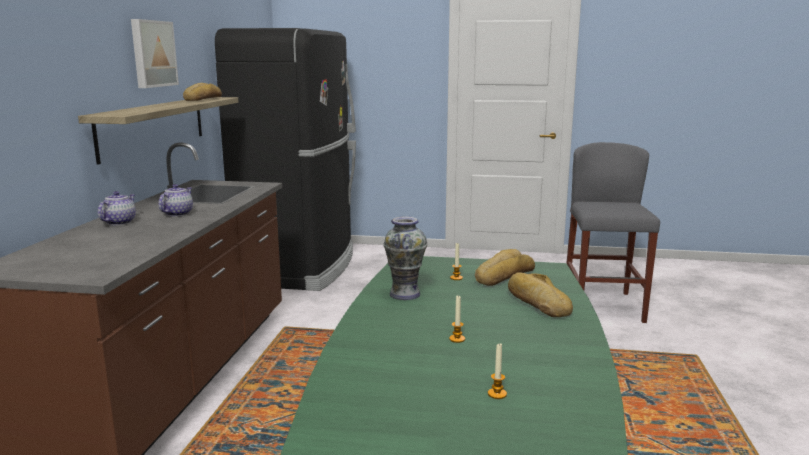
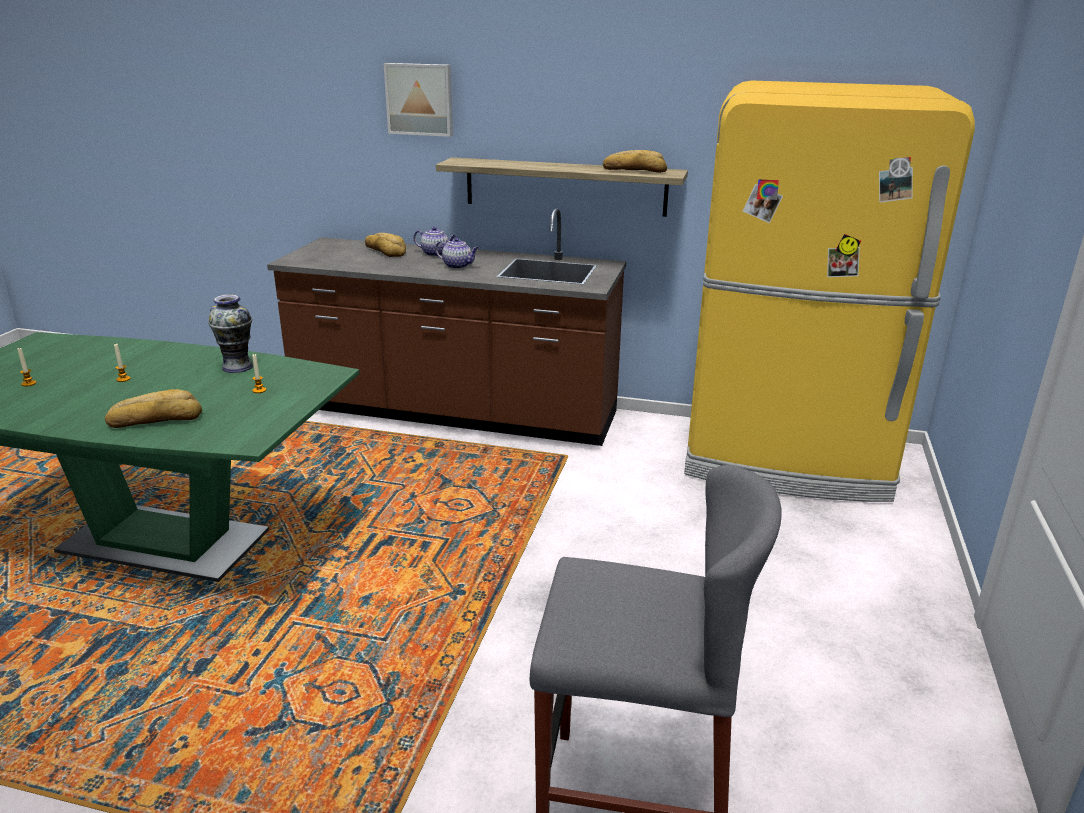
camera: 95 degrees right, 10 degrees up
picture [131,19,179,88] -> picture moved to [384,63,453,137]
black fridge [215,28,356,291] -> yellow fridge [684,81,975,502]
bread [475,249,535,286] -> bread moved to [365,233,406,257]

